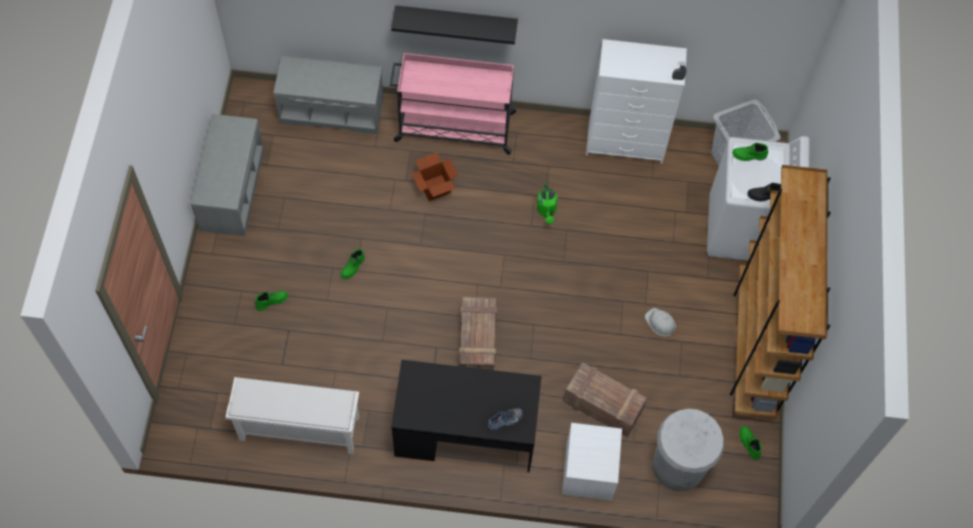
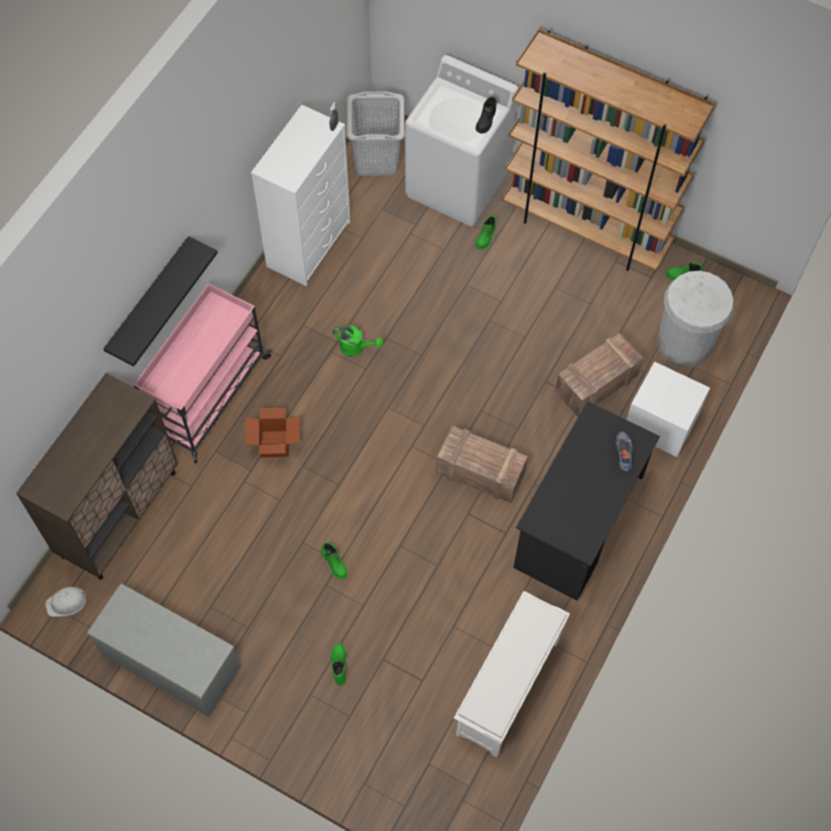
camera: 65 degrees left, 0 degrees up
grey bench [273,56,383,135] -> brown cabinet [16,373,178,580]
white hard hat [645,308,676,336] -> white hard hat moved to [45,587,87,617]
green boot [732,143,768,161] -> green boot moved to [476,215,496,250]

